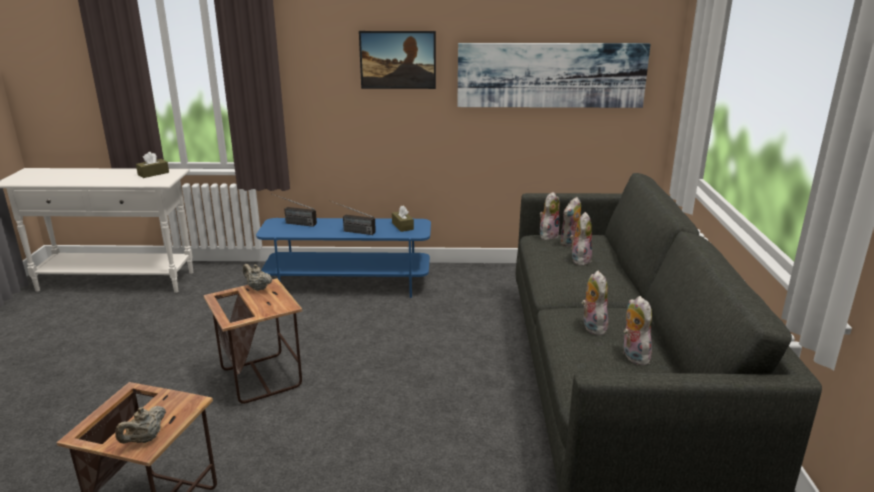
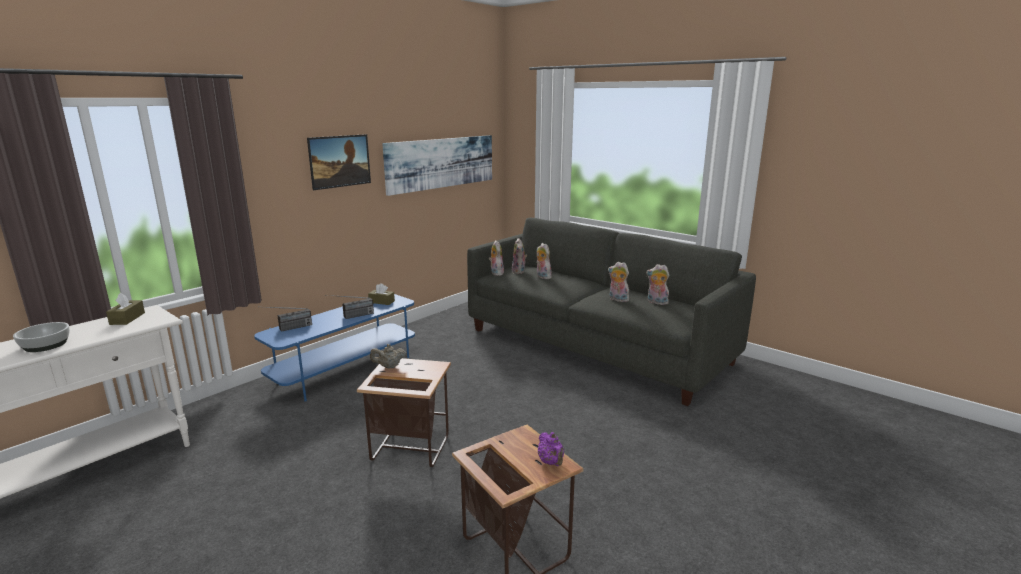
camera: 50 degrees left, 5 degrees down
beige teapot [115,406,166,444] -> purple teapot [538,432,564,466]
none -> bowl [13,322,70,352]

